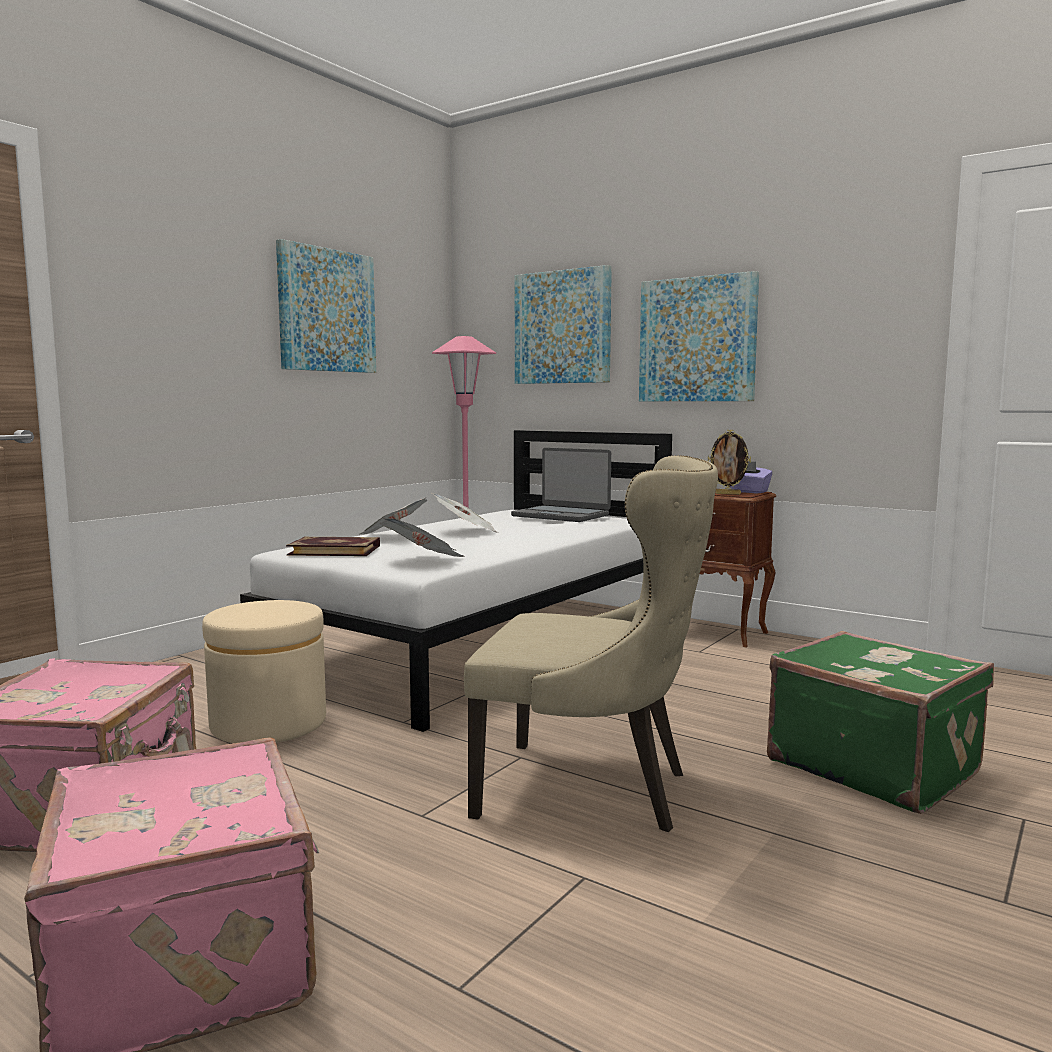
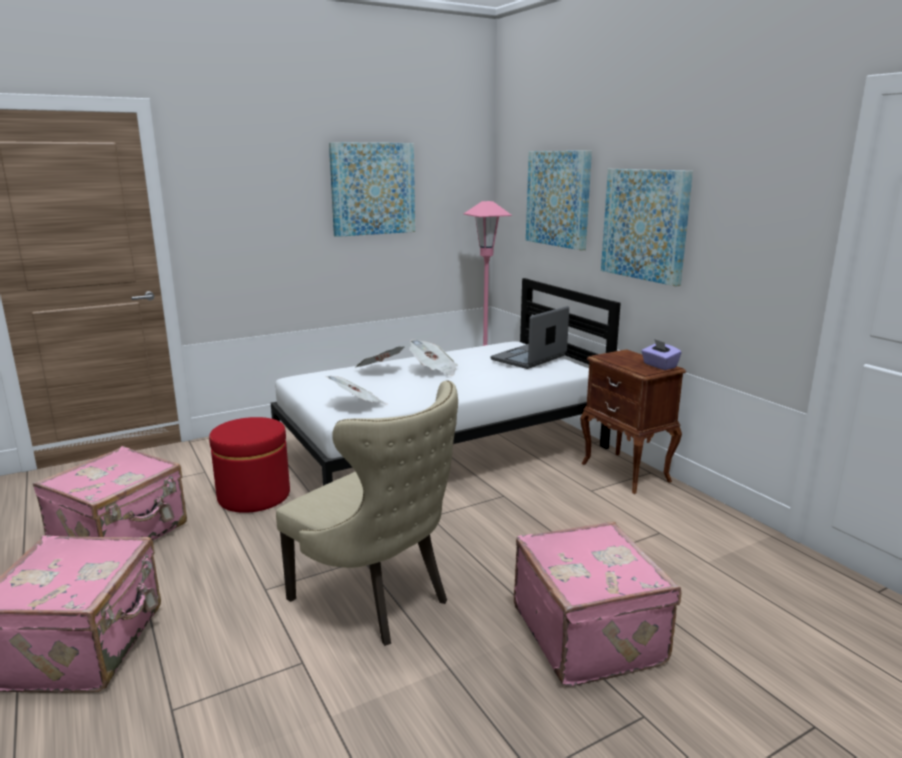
camera: 25 degrees right, 10 degrees up
beige ottoman [202,600,326,743] -> red ottoman [209,417,290,513]
book [286,537,380,556] -> none
laptop [511,448,611,522] -> laptop turned 75 degrees clockwise [490,306,569,369]
picture frame [708,430,751,495] -> none
green suitcase [767,631,994,814] -> pink suitcase [514,521,681,687]

